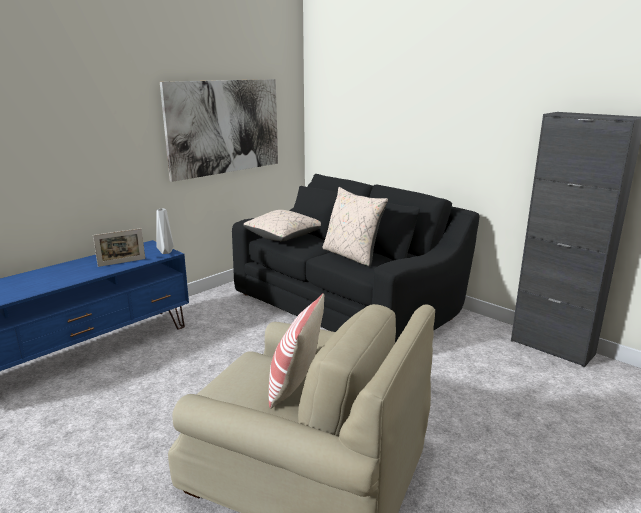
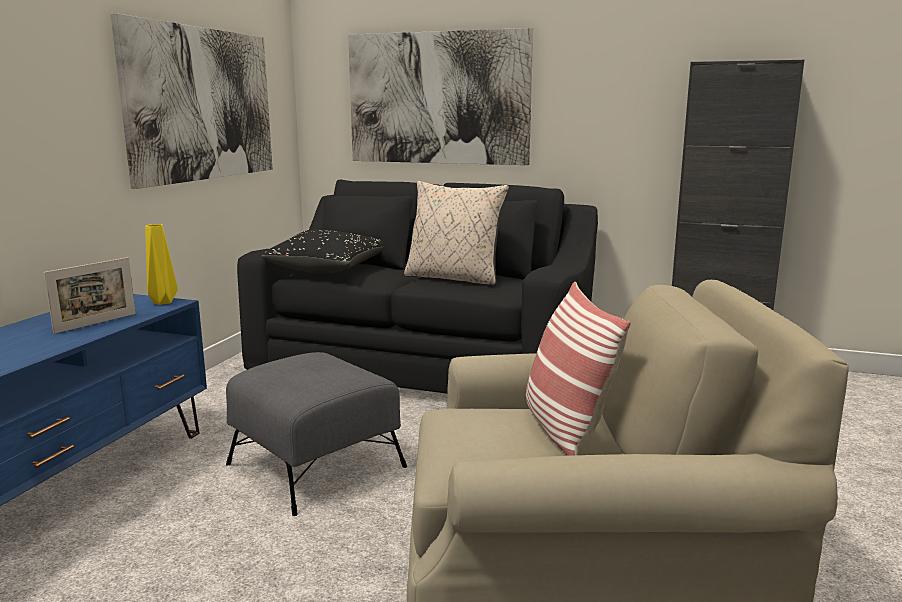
camera: 25 degrees left, 5 degrees down
grey vase [156,208,174,254] -> yellow vase [145,224,178,305]
beige pillow [243,210,321,241] -> black pillow [262,229,383,274]
none -> grey ottoman [226,352,407,516]
none -> picture [348,28,533,165]

